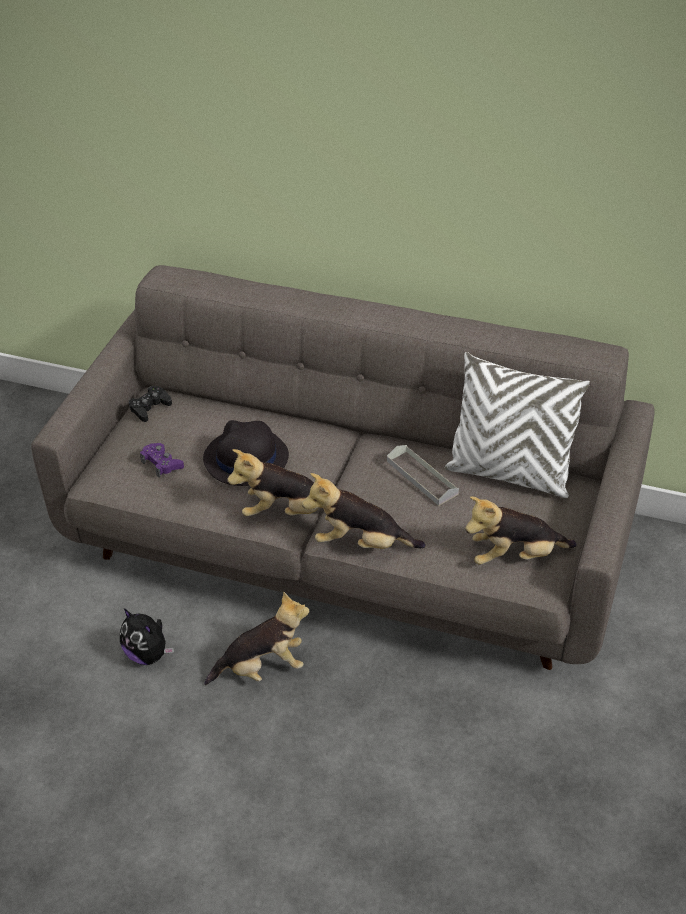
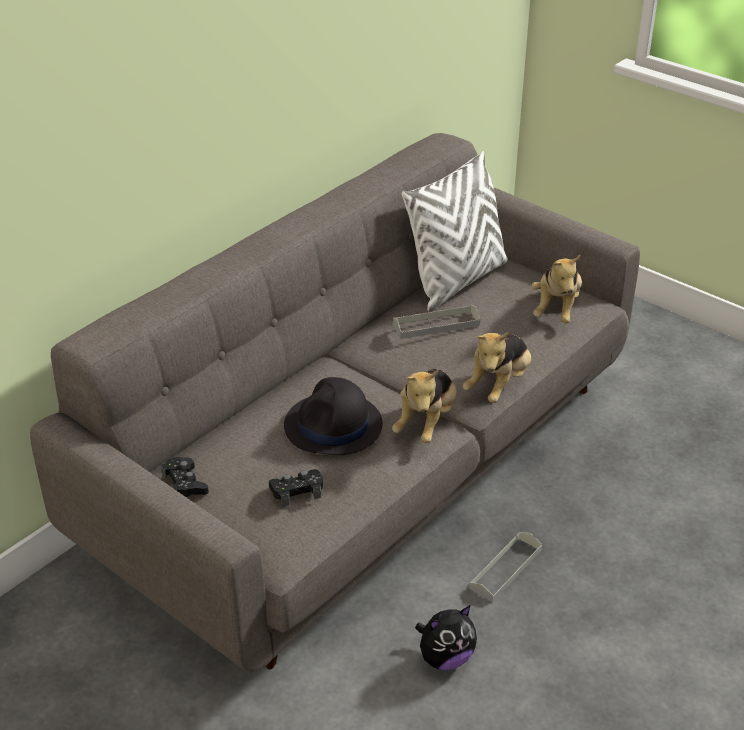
camera: 70 degrees left, 5 degrees down
purple game controller [140,443,184,478] -> black game controller [269,469,323,507]
plush toy [204,592,310,685] -> grey tray [469,532,542,602]

